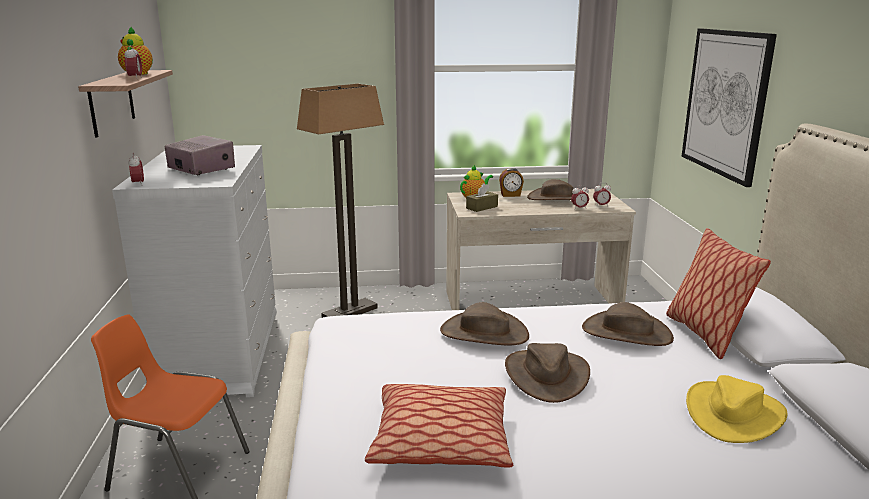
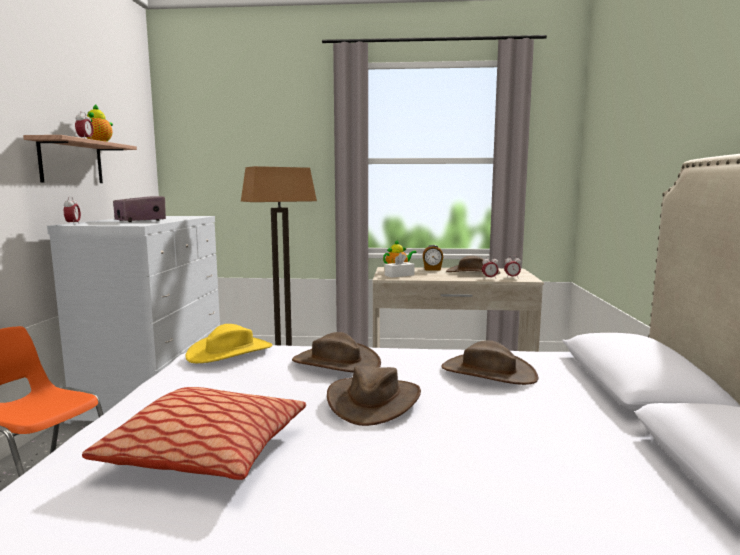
camera: 10 degrees right, 10 degrees down
brown tissue box [466,183,498,212] -> white tissue box [385,253,415,278]
pillow [666,228,771,359] -> none
picture [682,29,777,187] -> none
yellow hat [686,375,788,443] -> yellow hat moved to [185,324,272,363]

